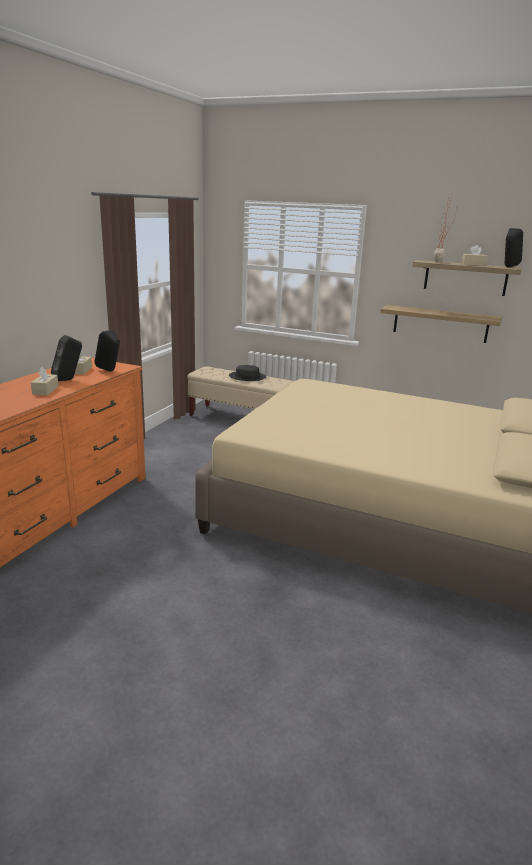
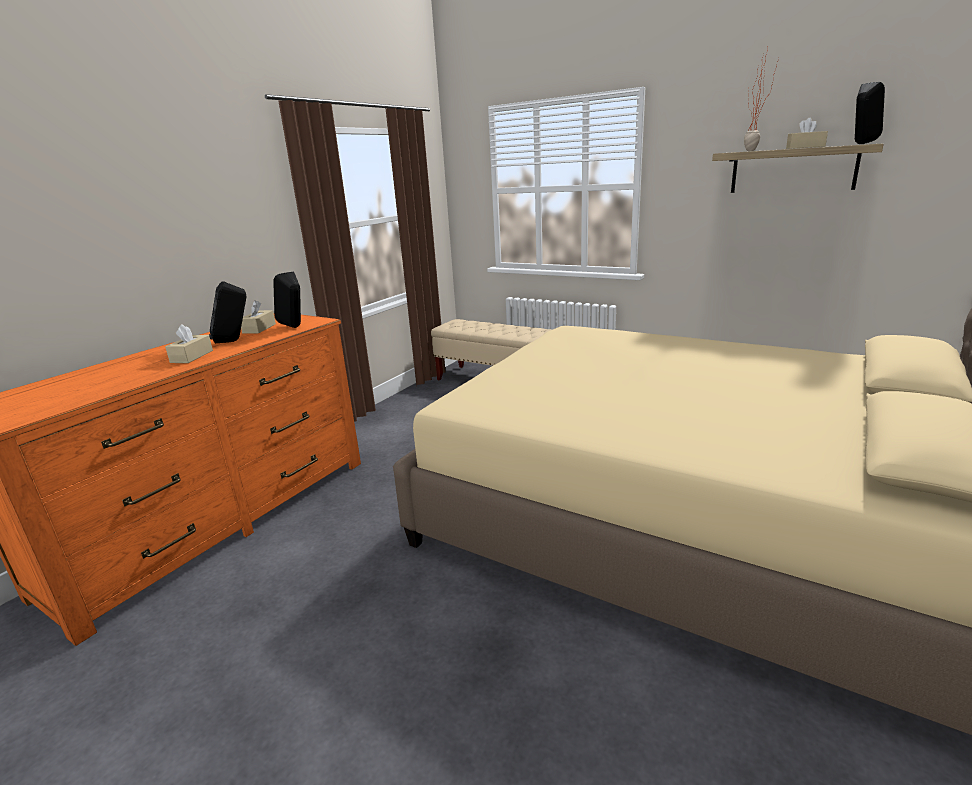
camera: 10 degrees right, 0 degrees up
black hat [229,365,266,381] -> none
shelf [380,305,502,343] -> none

